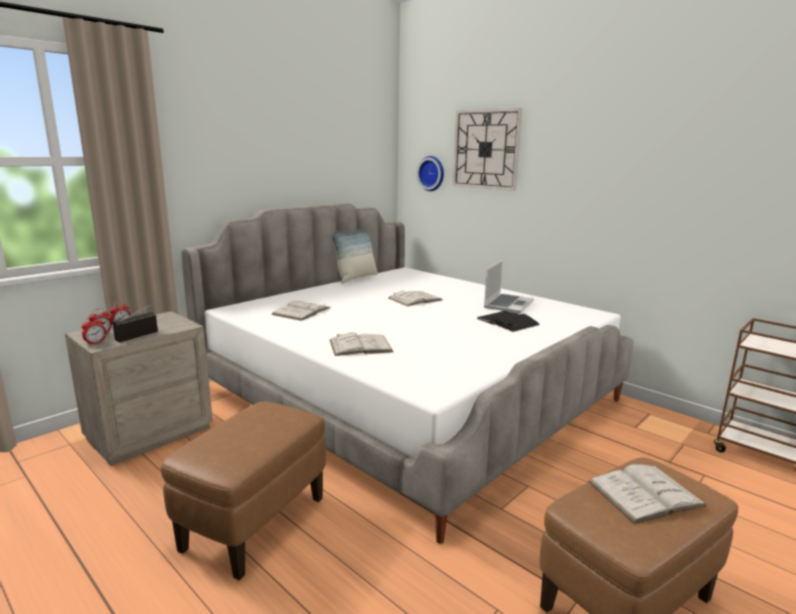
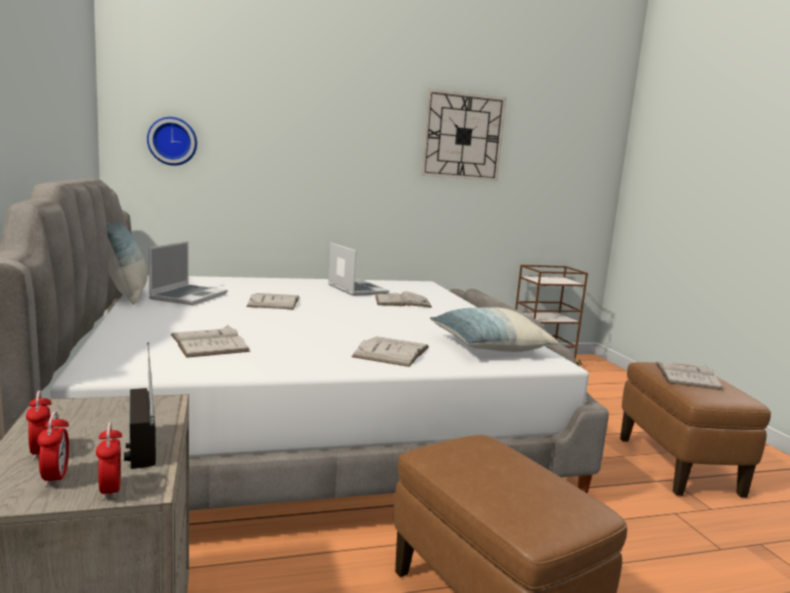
camera: 60 degrees left, 5 degrees down
wall clock [453,108,522,191] -> wall clock moved to [421,89,506,181]
black book [476,311,540,332] -> white book [375,291,432,308]
none -> laptop [149,241,227,305]
none -> pillow [430,307,559,352]

